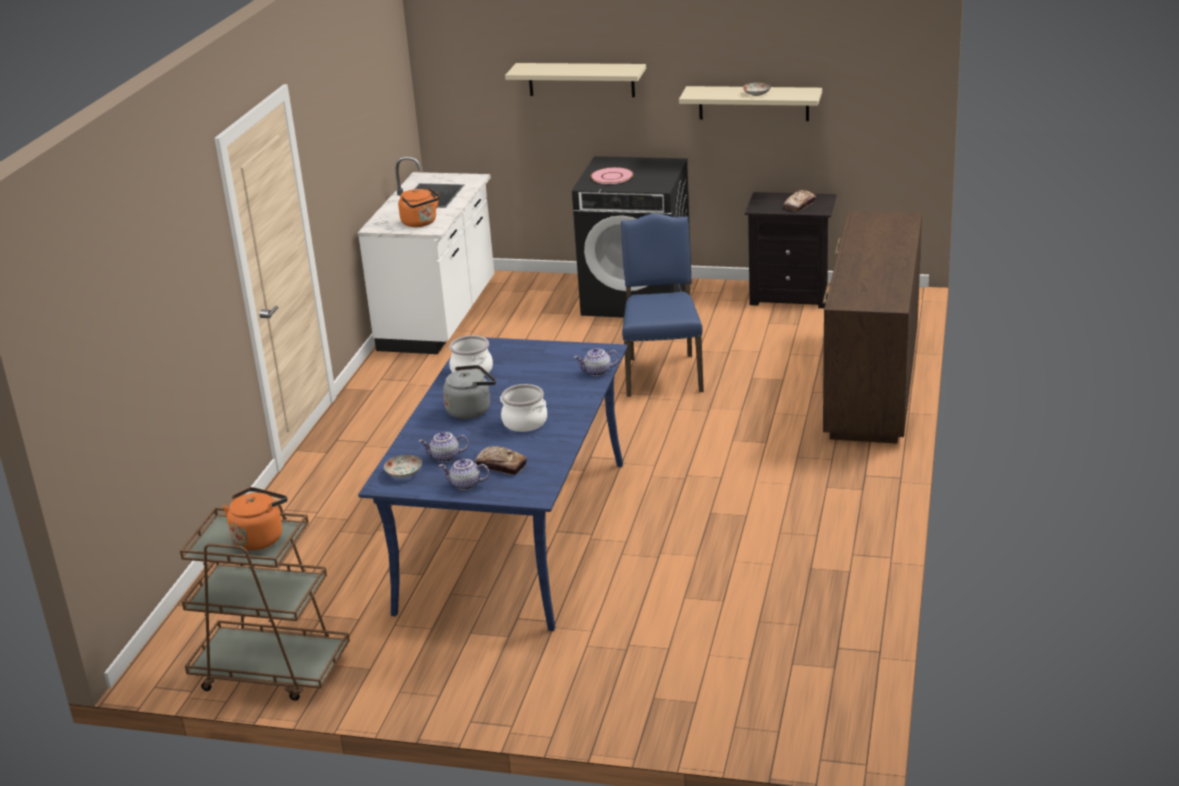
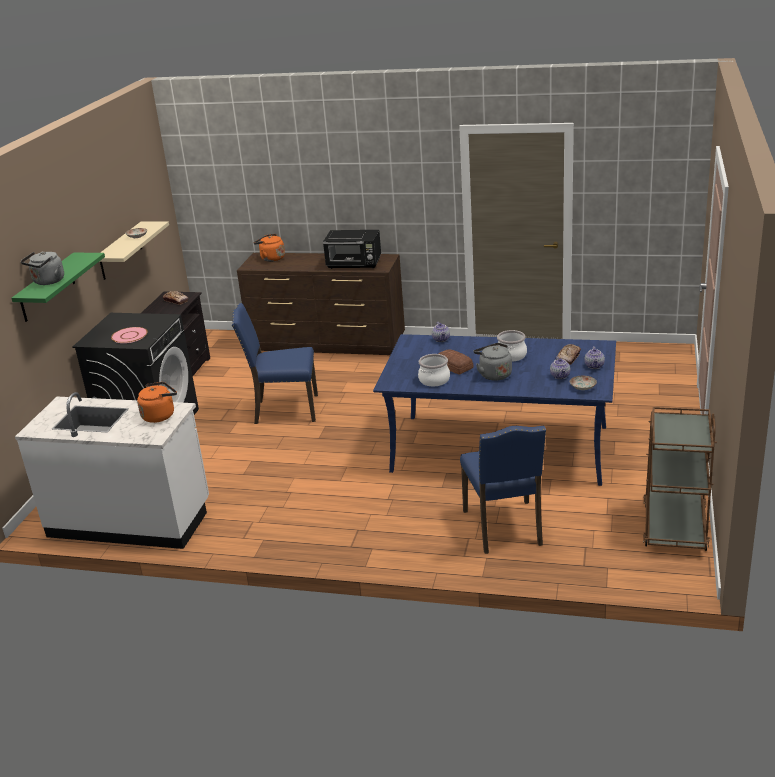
camera: 90 degrees left, 0 degrees up
orange kettle [223,487,288,550] -> orange kettle moved to [254,234,285,262]
beige shelf [505,63,646,97] -> green shelf [12,253,105,322]
none -> grey kettle [21,252,64,285]
none -> black microwave [323,230,381,269]
none -> bread [439,349,474,375]
none -> blue chair [460,425,546,554]

